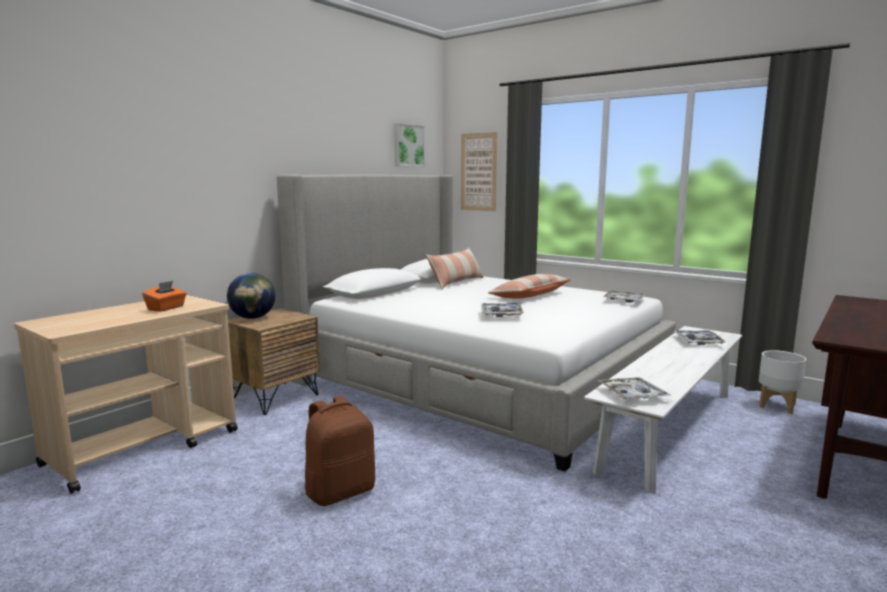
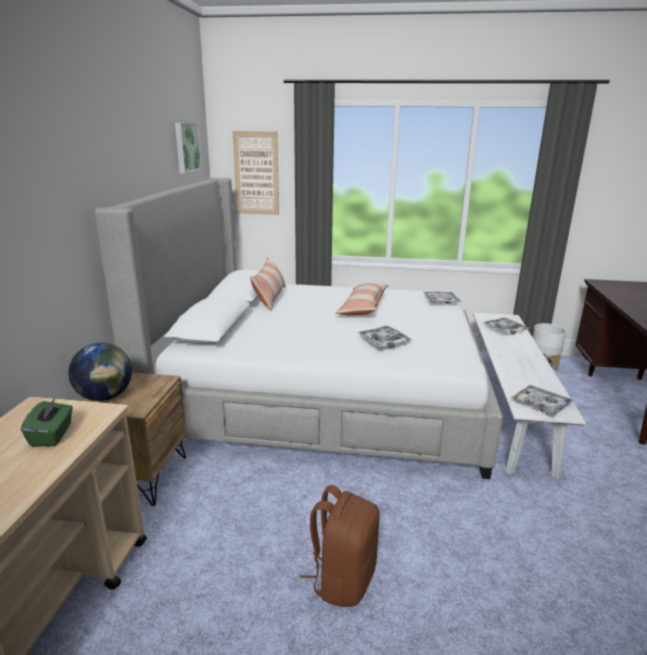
camera: 30 degrees left, 10 degrees up
orange tissue box [142,281,187,312] -> green tissue box [21,398,73,447]

